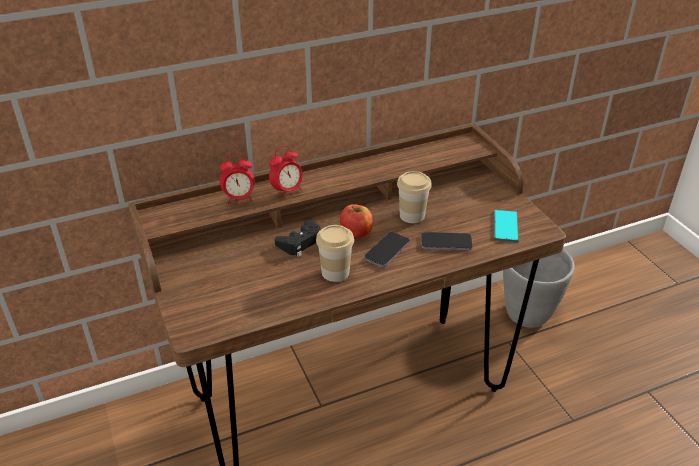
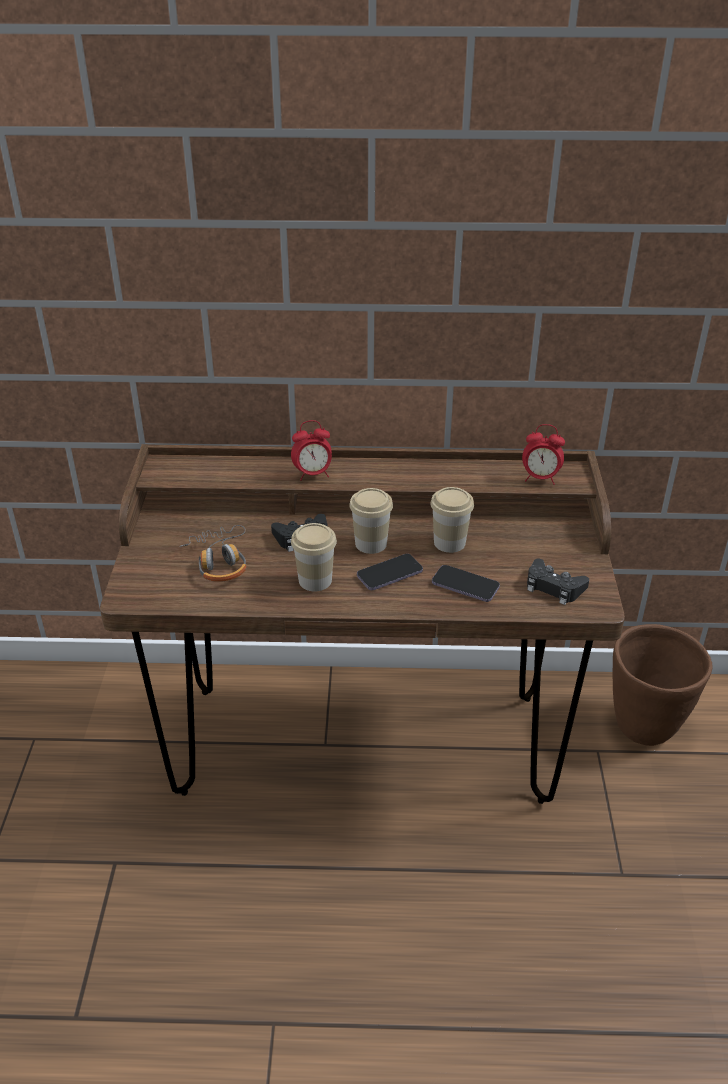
camera: 25 degrees right, 0 degrees up
alarm clock [219,153,255,204] -> alarm clock moved to [522,424,565,485]
apple [340,204,373,238] -> cup [349,488,393,554]
phone [494,209,519,242] -> black game controller [527,559,589,605]
grey planter [503,249,575,328] -> brown planter [612,624,713,746]
none -> headphones [180,525,247,582]

